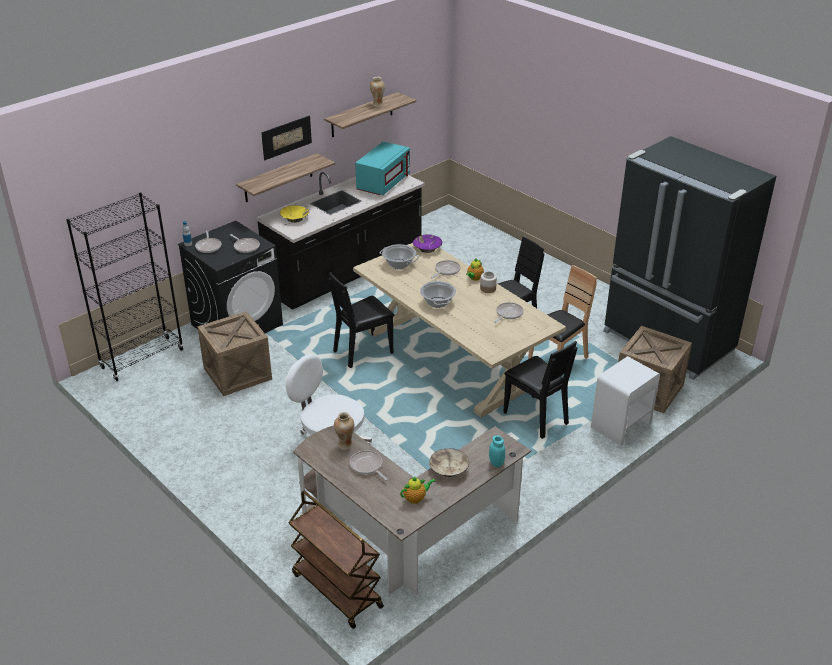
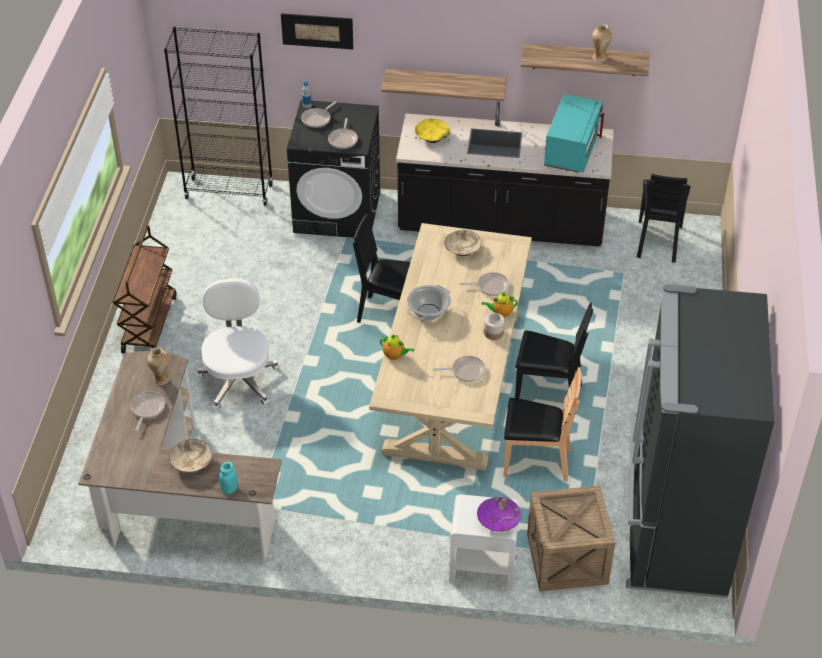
camera: 50 degrees right, 10 degrees up
crate [197,311,272,396] -> none
picture [261,116,312,160] -> picture moved to [281,13,353,50]
brown cart [288,491,384,629] -> brown cart moved to [113,226,177,353]
turquoise microwave [355,141,410,195] -> turquoise microwave turned 60 degrees counterclockwise [544,94,604,172]
cooking pot [379,244,419,269] -> beige bowl [444,230,482,256]
teapot [400,476,435,504] -> teapot moved to [380,334,414,360]
purple bowl [413,234,442,253] -> purple bowl moved to [477,497,521,532]
black chair [503,341,577,439] -> black chair moved to [637,174,691,263]

